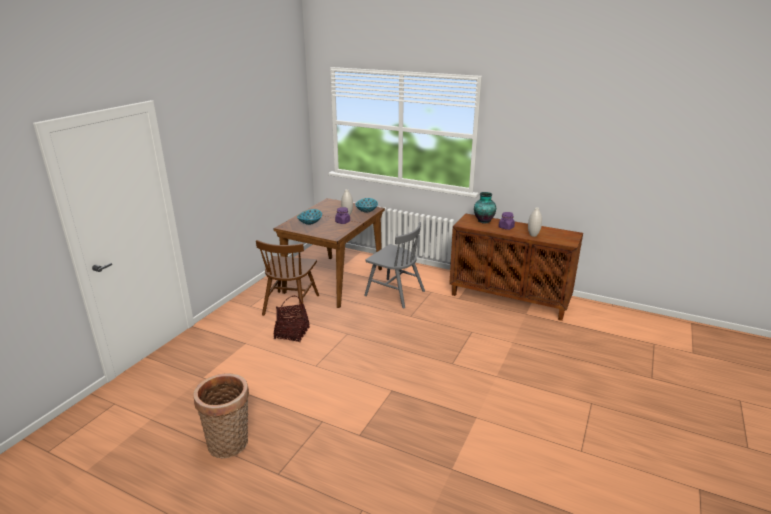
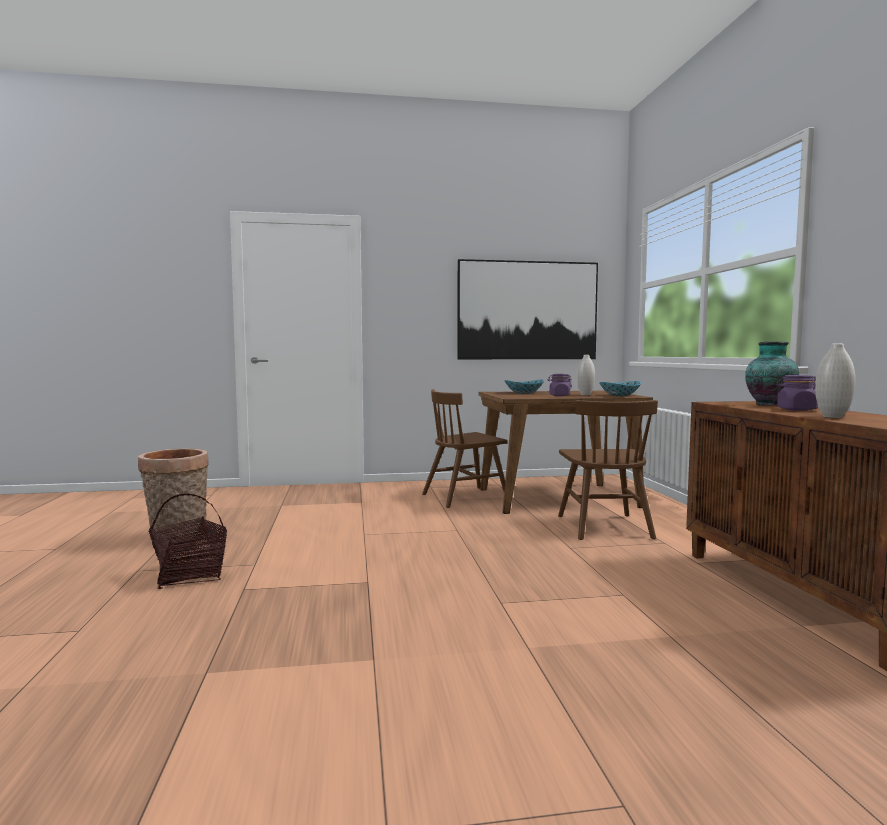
camera: 55 degrees right, 20 degrees down
basket [274,296,310,343] -> basket moved to [149,494,227,589]
grey chair [364,222,425,309] -> brown chair [558,400,658,540]
none -> picture [457,259,598,359]

